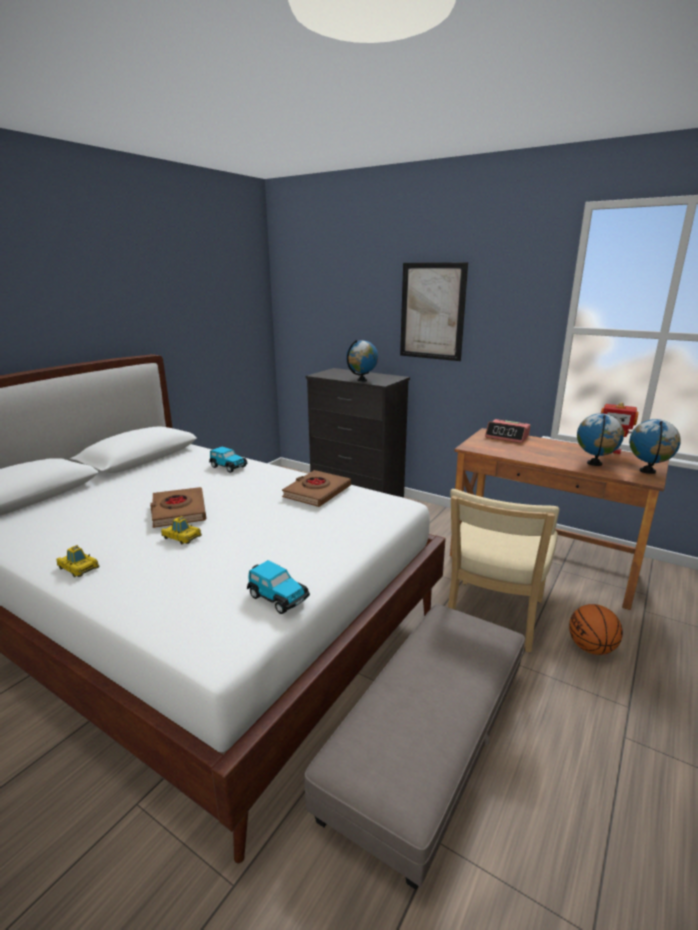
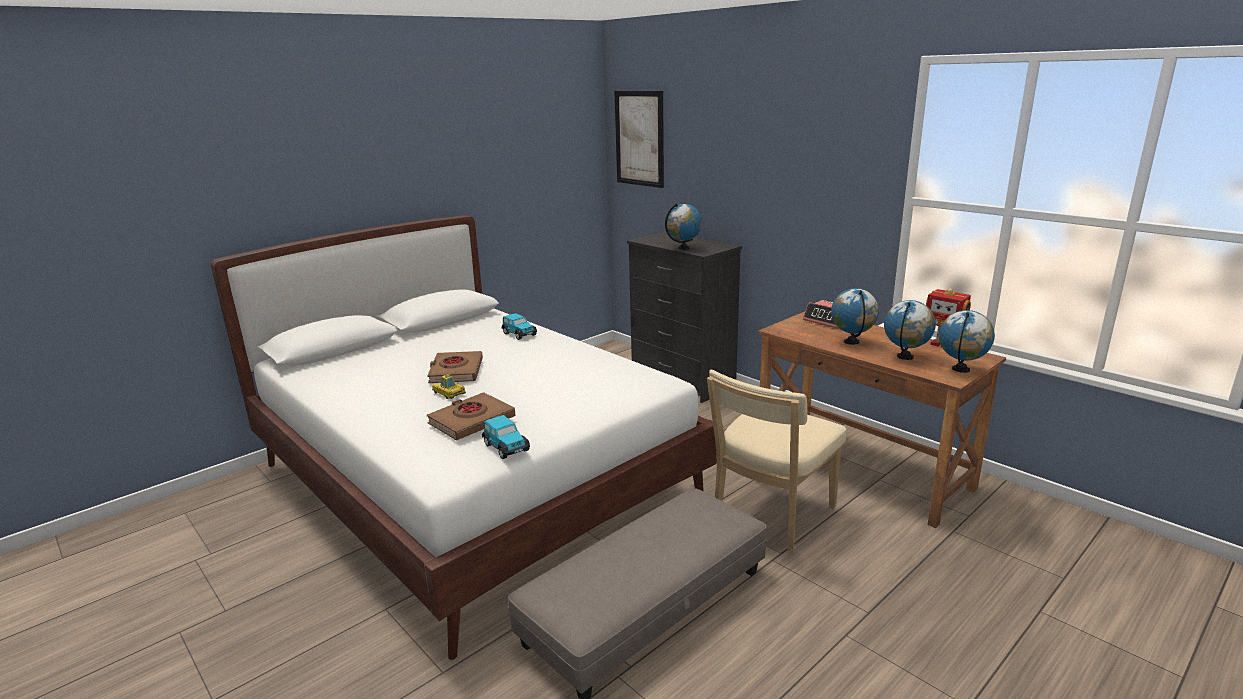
camera: 15 degrees right, 0 degrees up
toy car [56,545,100,577] -> none
brown book [282,470,351,507] -> brown book moved to [427,392,516,441]
picture [400,262,468,361] -> picture moved to [614,91,664,188]
basketball [569,604,623,655] -> none
none -> globe [831,288,879,345]

